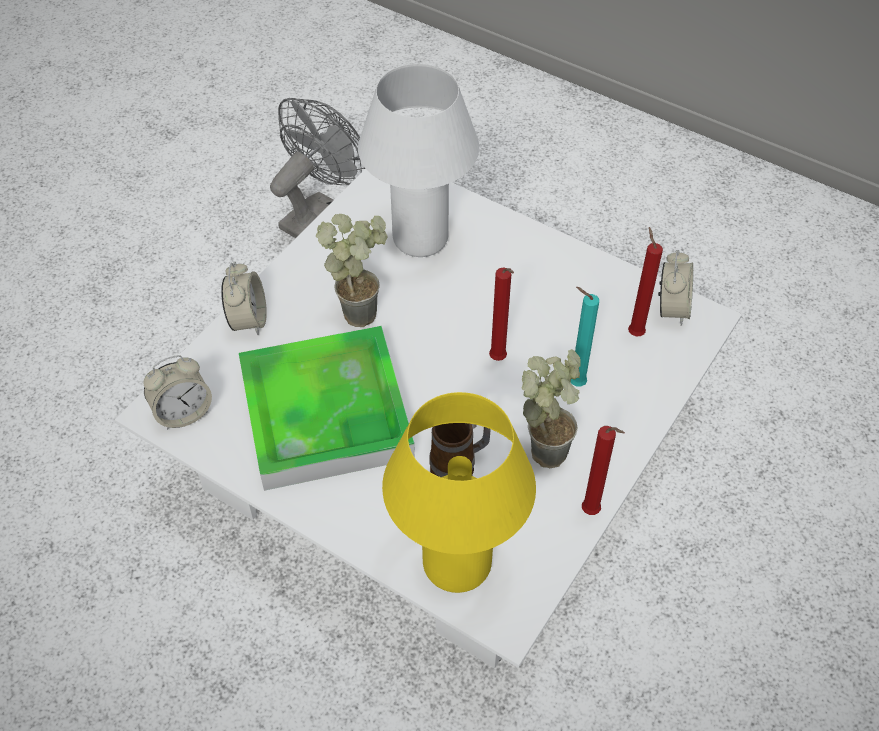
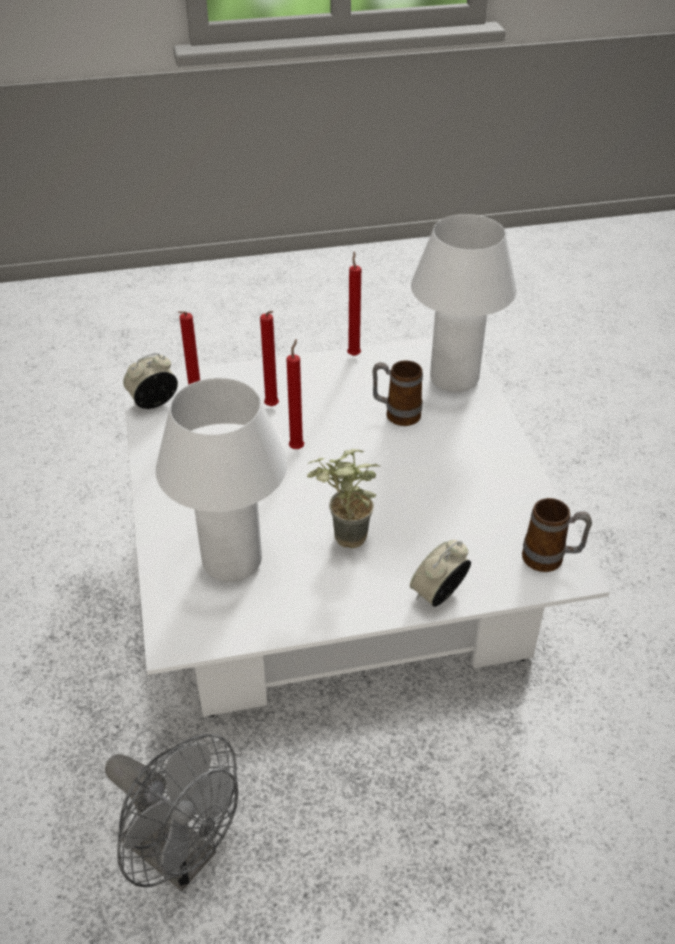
camera: 135 degrees left, 10 degrees down
alarm clock [143,355,212,430] -> mug [522,498,592,572]
tray [239,326,415,491] -> none
grey fan [270,98,365,238] -> grey fan turned 135 degrees counterclockwise [105,734,238,891]
yellow table lamp [382,392,536,593] -> white table lamp [411,214,517,392]
potted plant [522,349,581,468] -> none
turquoise candle [571,287,599,387] -> red candle [260,311,279,406]

